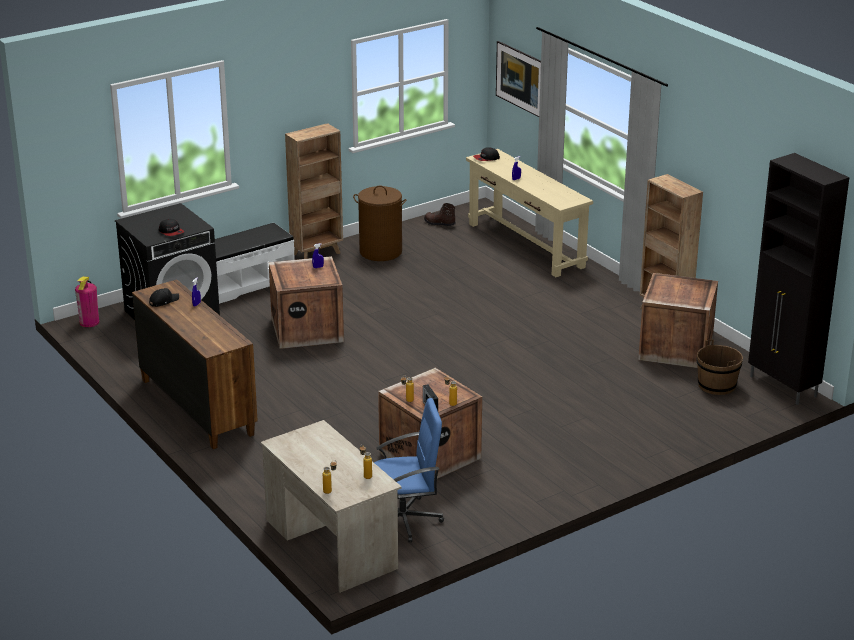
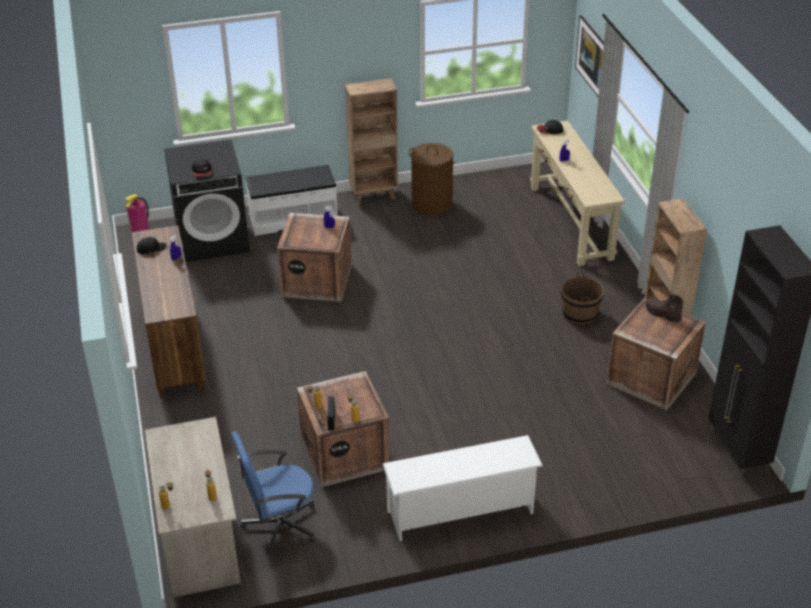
camera: 20 degrees right, 10 degrees up
blue office chair [374,398,444,543] -> blue office chair turned 150 degrees clockwise [231,431,315,555]
brown boot [424,203,456,226] -> brown boot moved to [646,294,684,323]
brown bucket [696,339,743,395] -> brown bucket moved to [561,271,604,324]
none -> white shoe rack [382,435,543,541]

